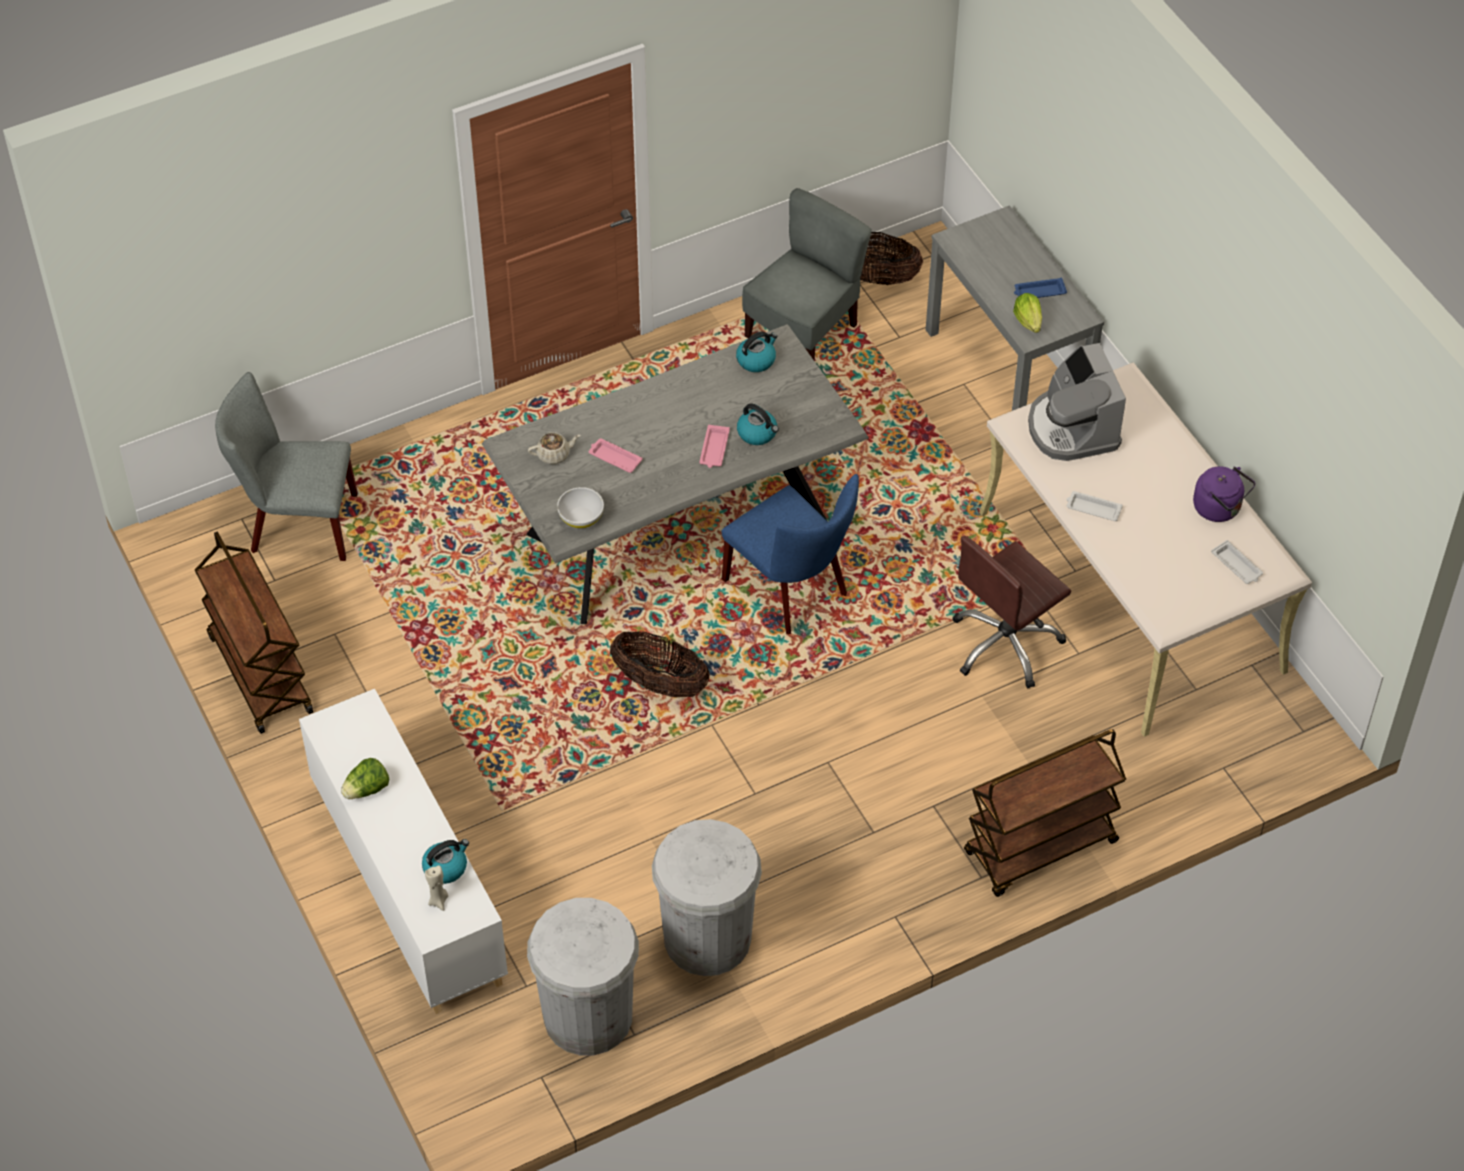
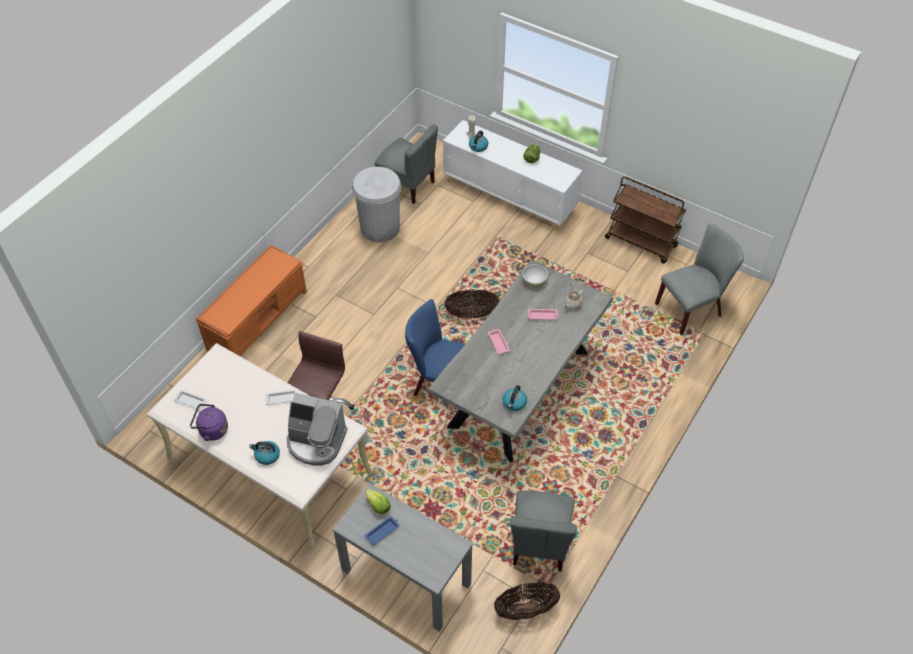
camera: 150 degrees right, 0 degrees up
white trash can [527,898,639,1055] -> grey chair [375,125,438,204]
kettle [737,403,779,445] -> kettle moved to [249,441,280,465]
brown cart [964,729,1126,897] -> orange bench [196,245,307,356]
coffee machine [1028,343,1126,461] -> coffee machine turned 150 degrees clockwise [287,393,347,466]

